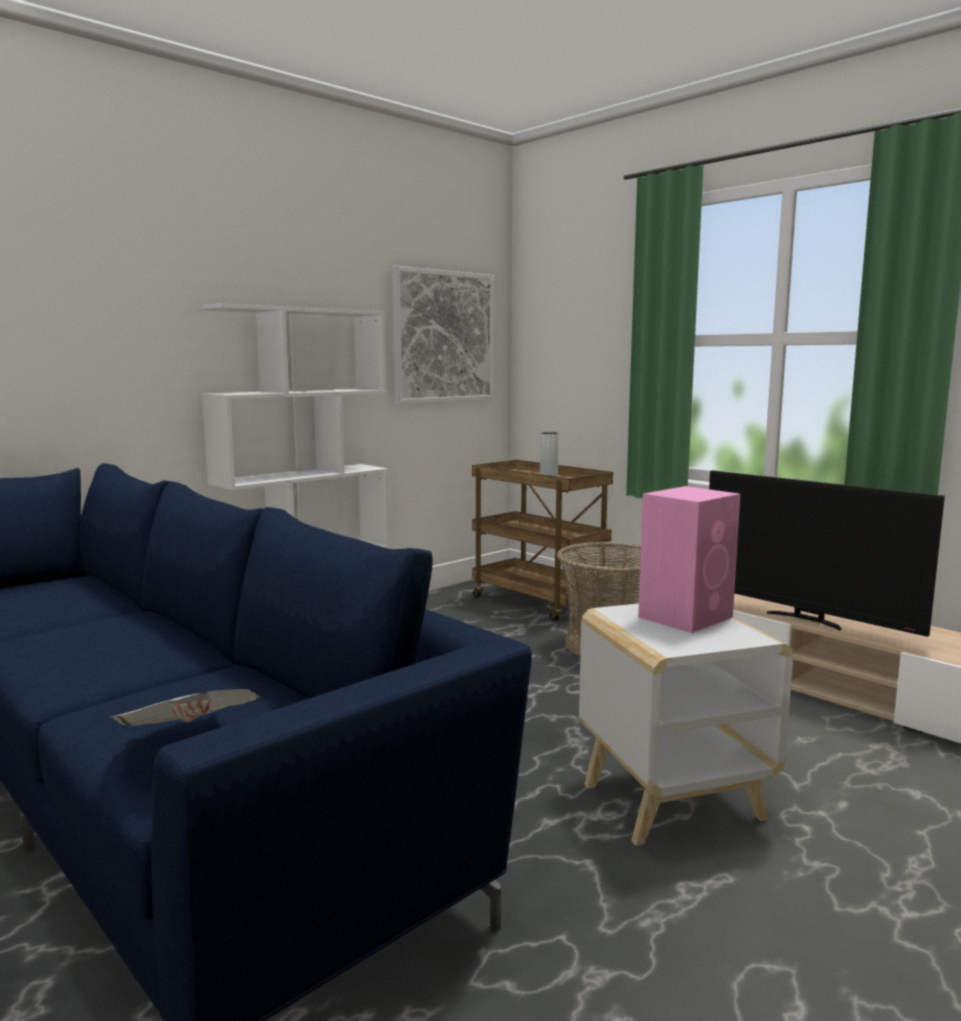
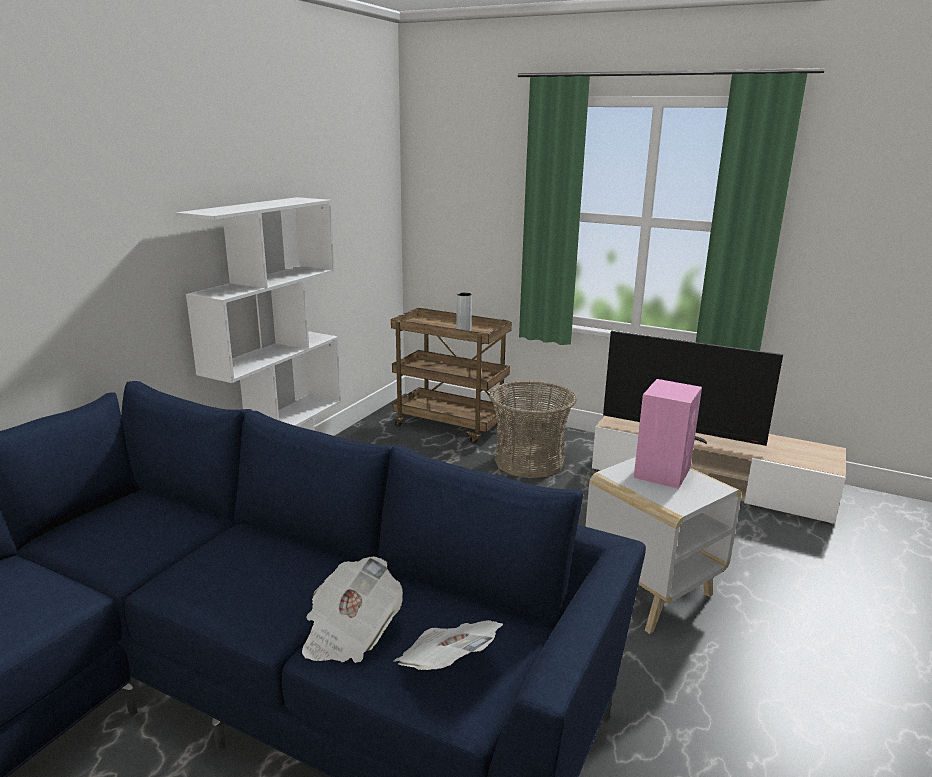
camera: 20 degrees left, 10 degrees up
picture [392,266,494,404] -> none
none -> newspaper [302,557,403,663]

